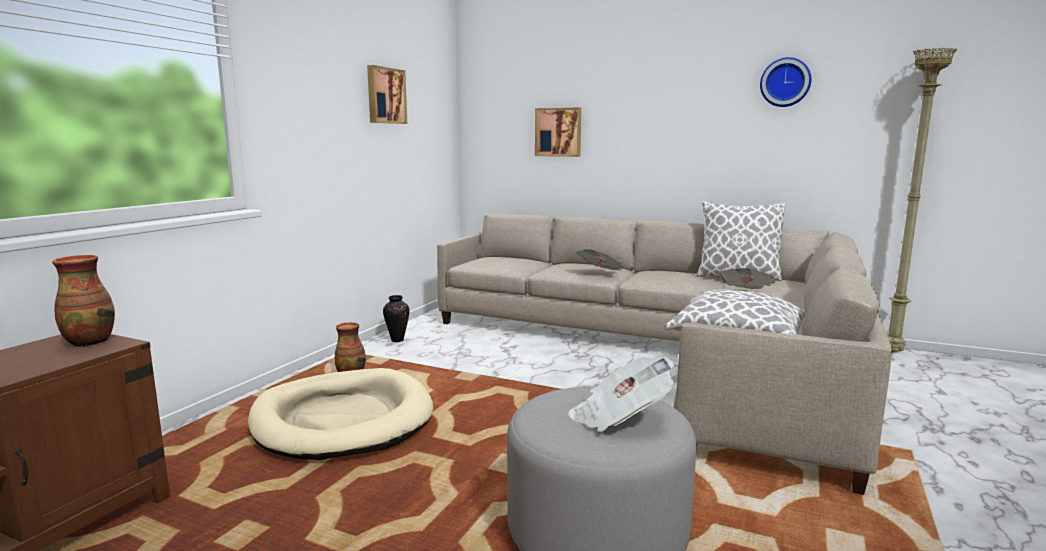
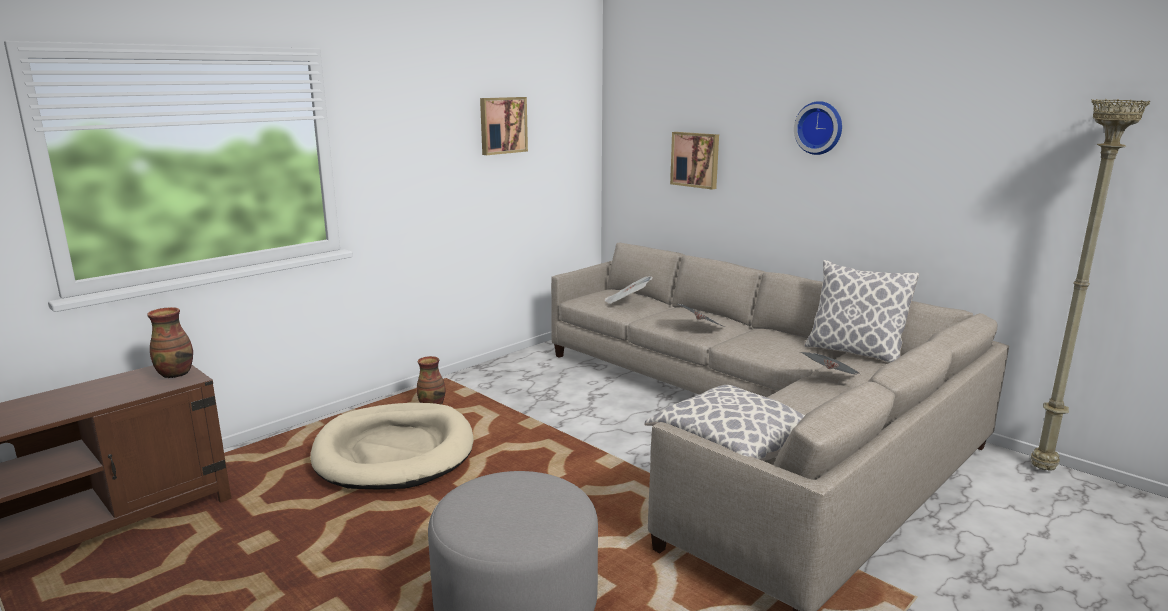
camera: 20 degrees right, 5 degrees up
vase [383,295,409,342] -> none
newspaper [568,357,675,432] -> newspaper moved to [604,276,653,304]
wall clock [760,57,811,107] -> wall clock moved to [794,101,842,155]

